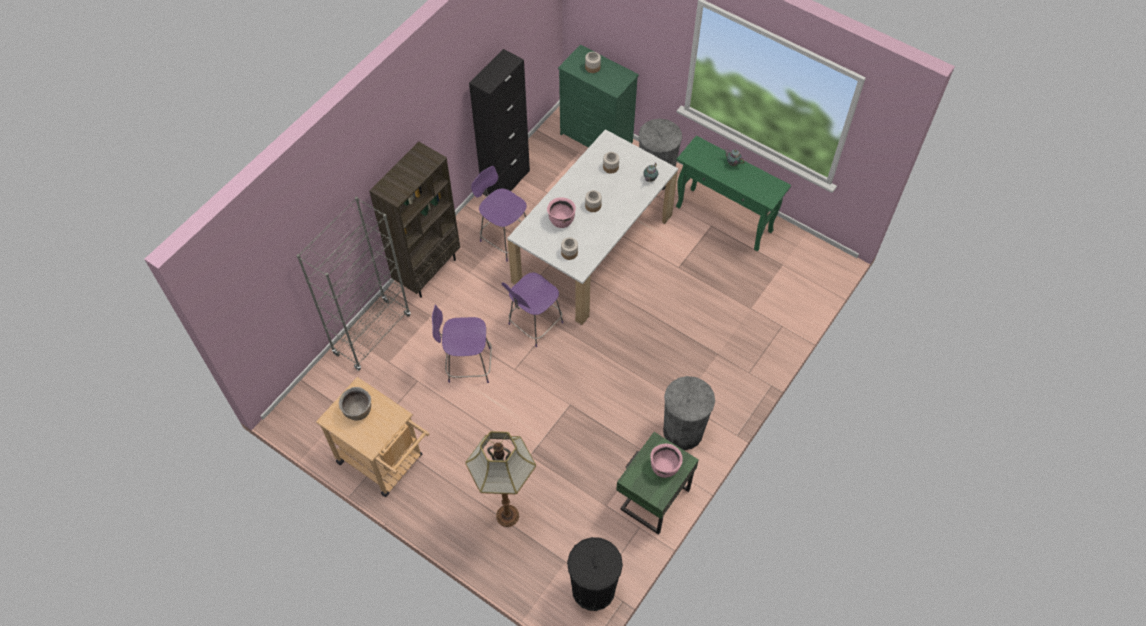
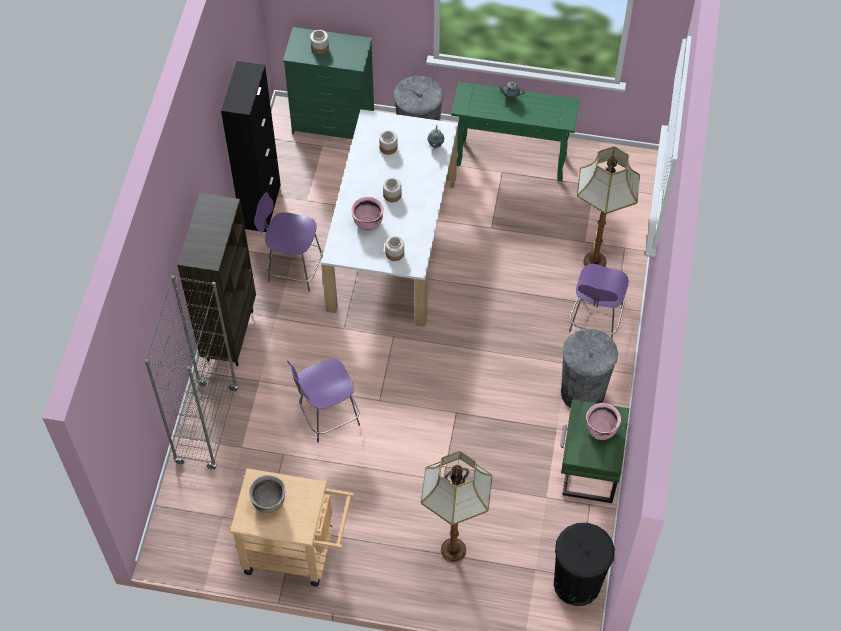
camera: 25 degrees left, 0 degrees up
purple chair [501,272,563,347] -> purple chair moved to [569,264,629,340]
none -> floor lamp [577,146,640,267]

